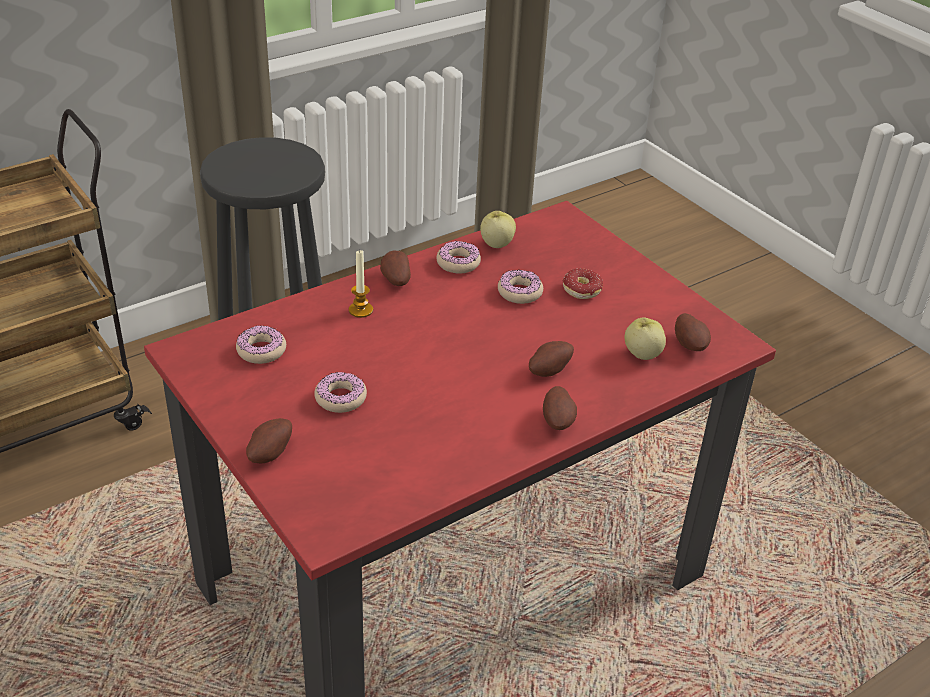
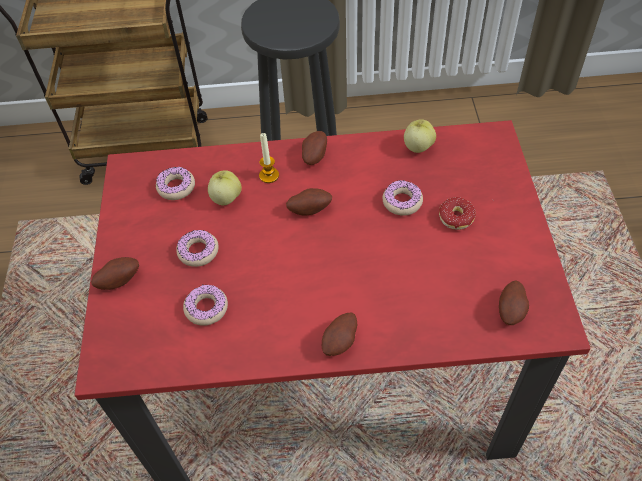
camera: 35 degrees right, 15 degrees up
donut [437,241,481,274] -> donut moved to [183,284,228,326]
potato [529,341,574,377] -> potato moved to [286,188,332,215]
apple [625,317,666,360] -> apple moved to [208,170,242,205]

